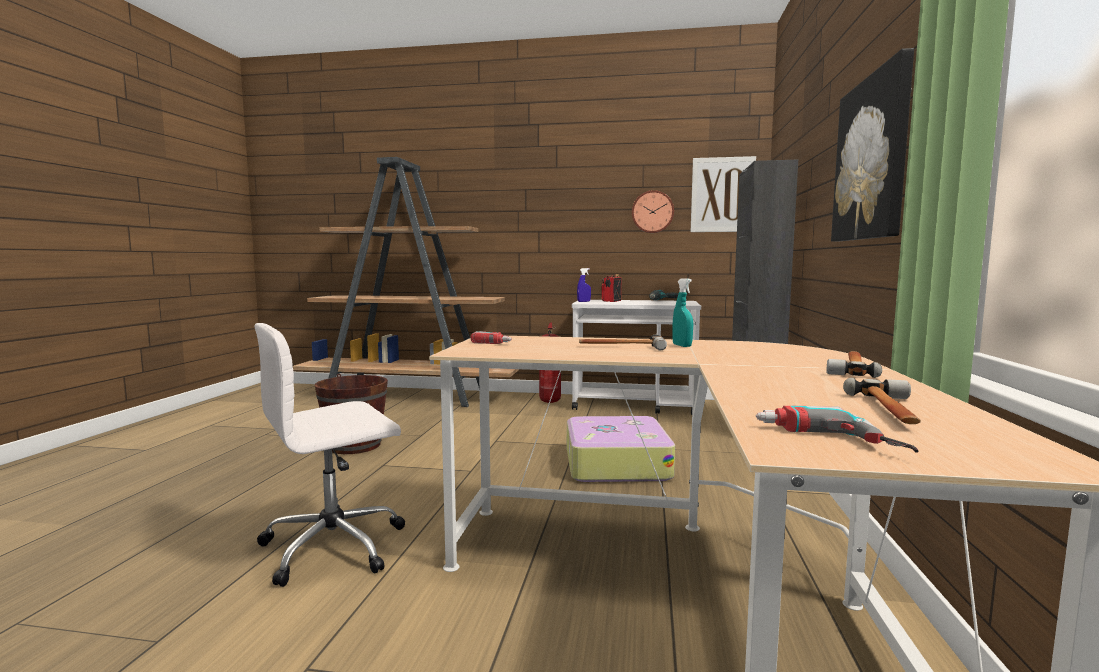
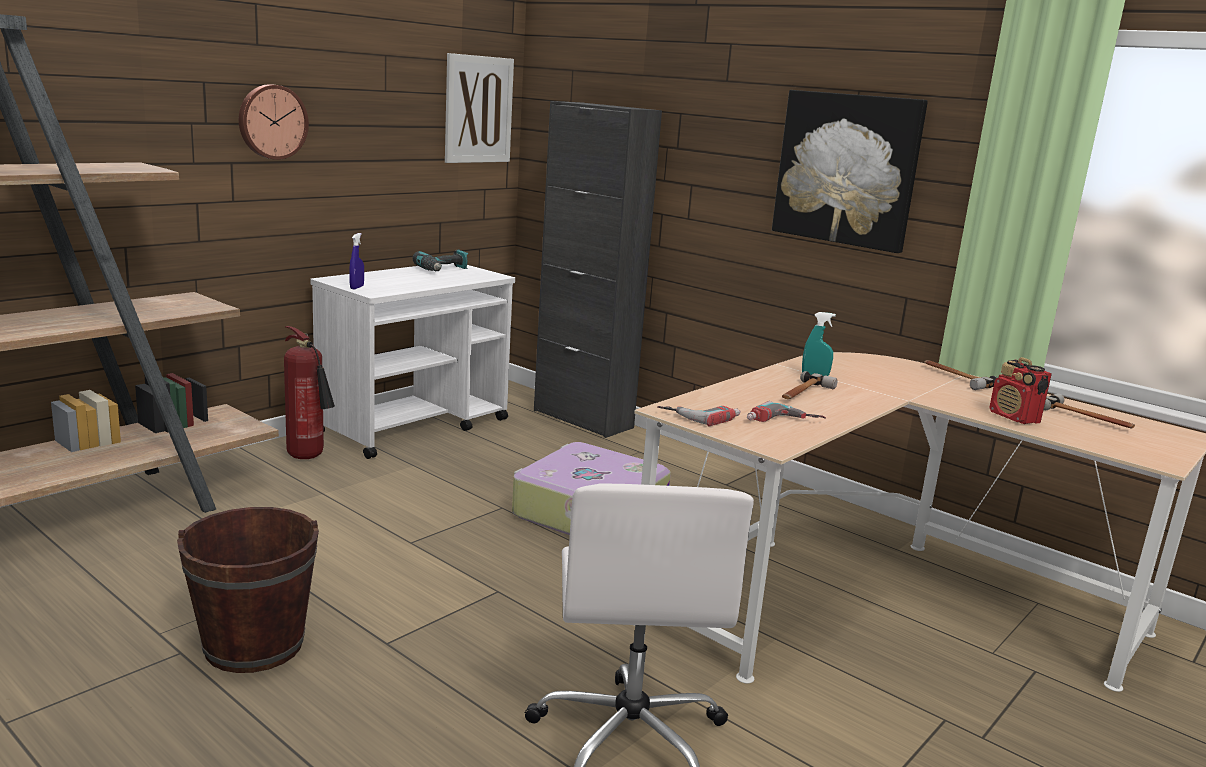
camera: 60 degrees left, 10 degrees up
radio [601,274,621,302] -> radio moved to [989,357,1052,424]
wall clock [632,190,674,233] -> wall clock moved to [239,84,309,160]
power drill [756,406,919,453] -> power drill moved to [747,401,826,422]

